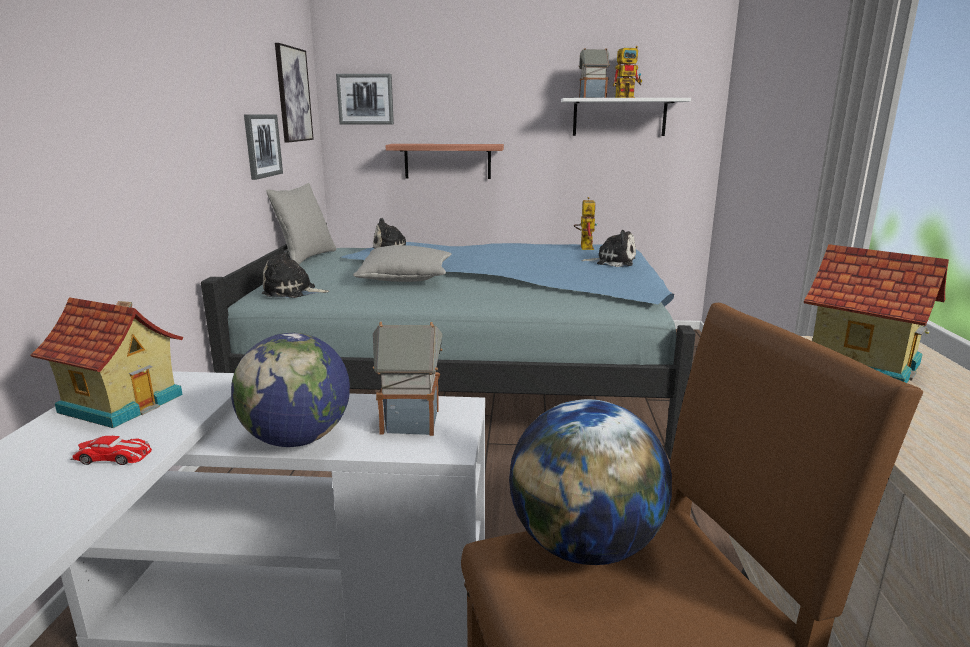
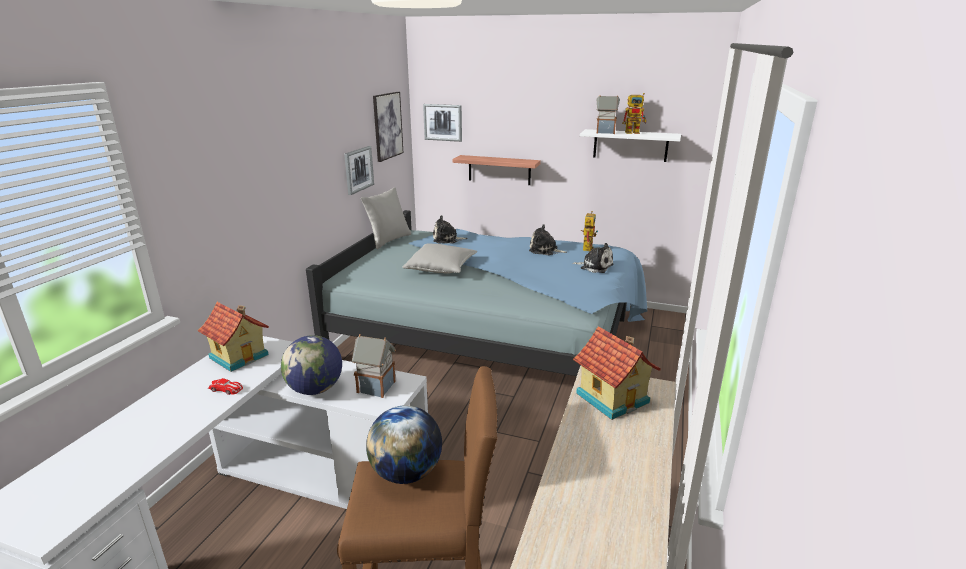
camera: 15 degrees right, 5 degrees up
plush toy [262,249,329,298] -> plush toy moved to [529,224,567,255]

